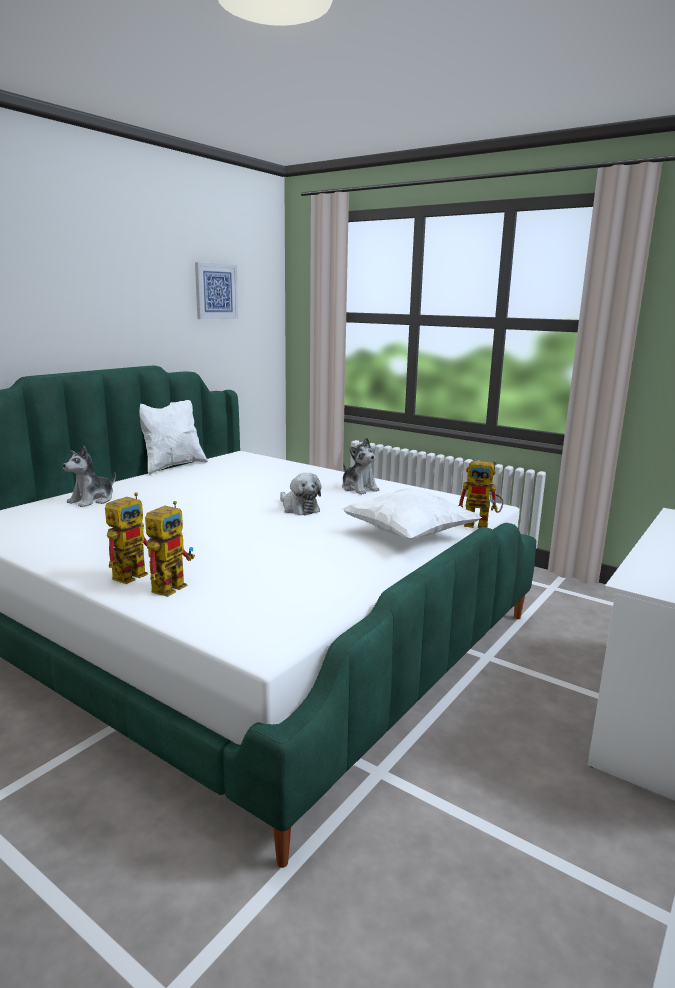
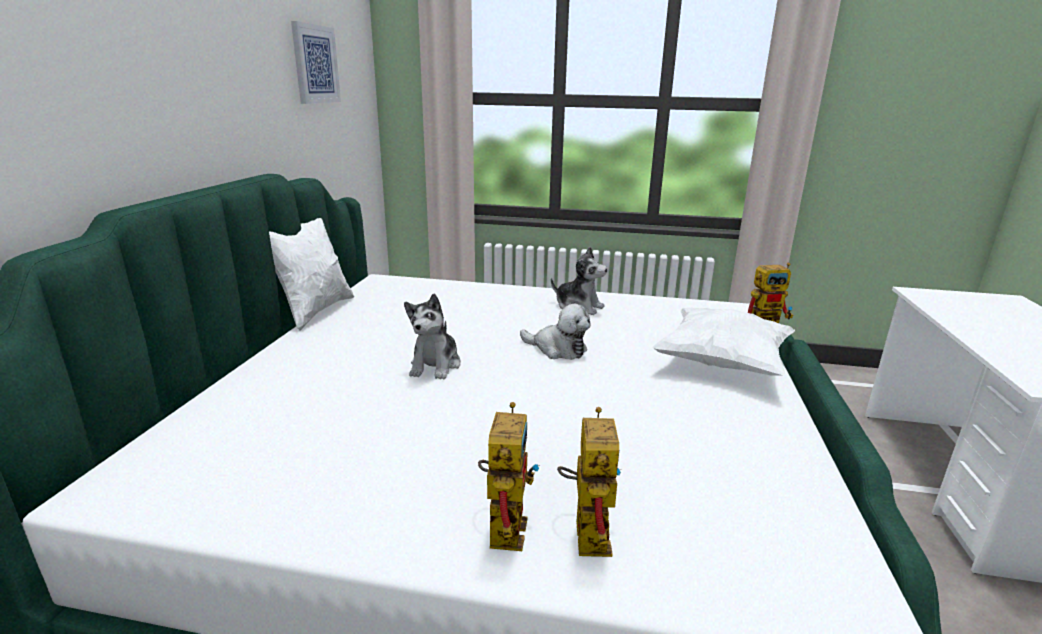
camera: 25 degrees left, 5 degrees up
plush toy [63,446,116,507] -> plush toy moved to [404,294,461,380]

